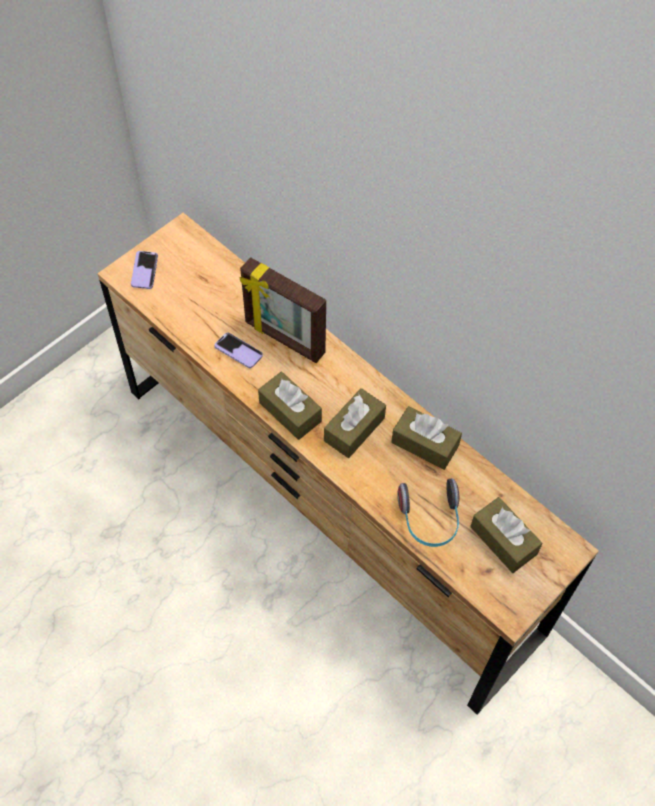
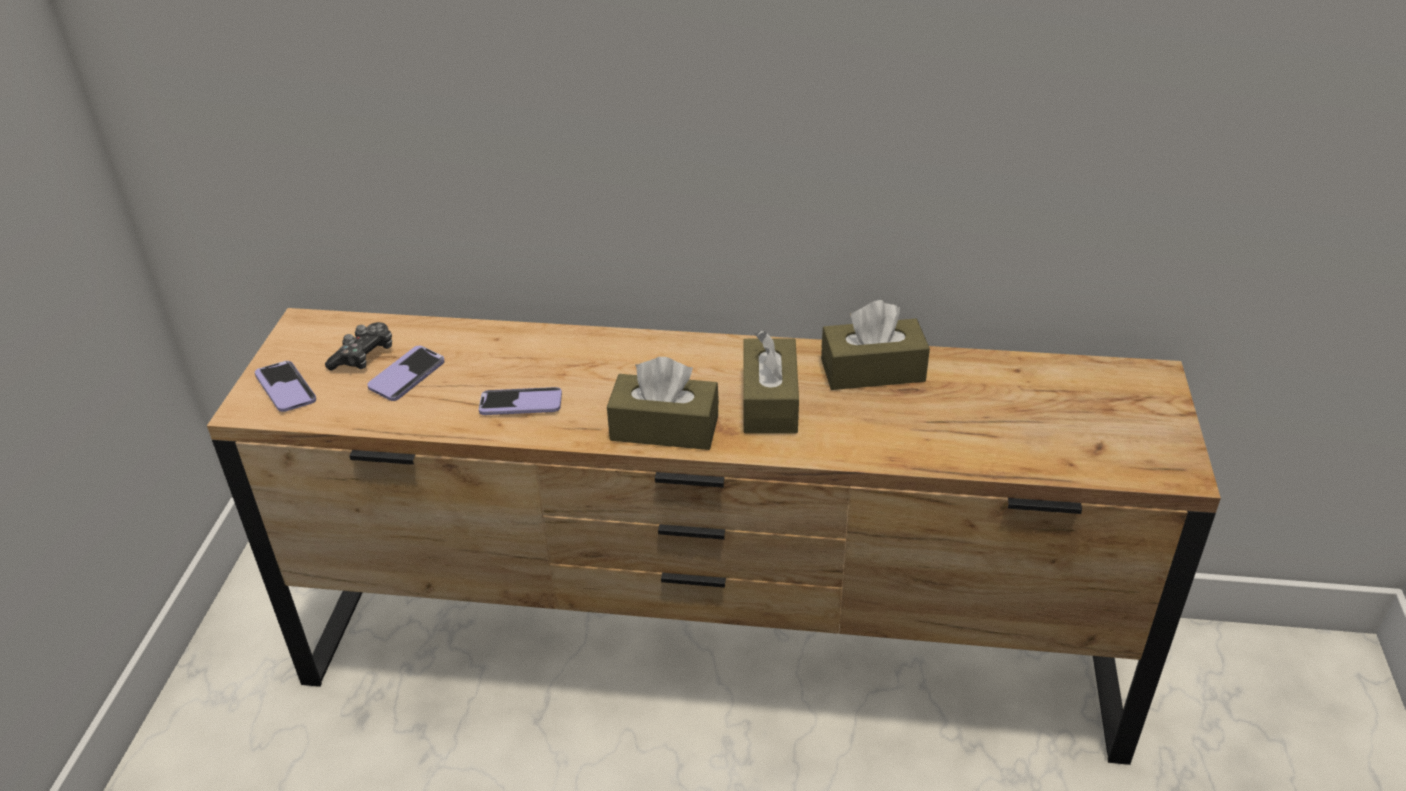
camera: 35 degrees left, 20 degrees down
picture frame [239,257,326,363] -> none
headphones [397,478,460,547] -> none
brown tissue box [470,497,542,573] -> none
none -> game controller [325,322,392,371]
none -> phone [368,346,444,401]

